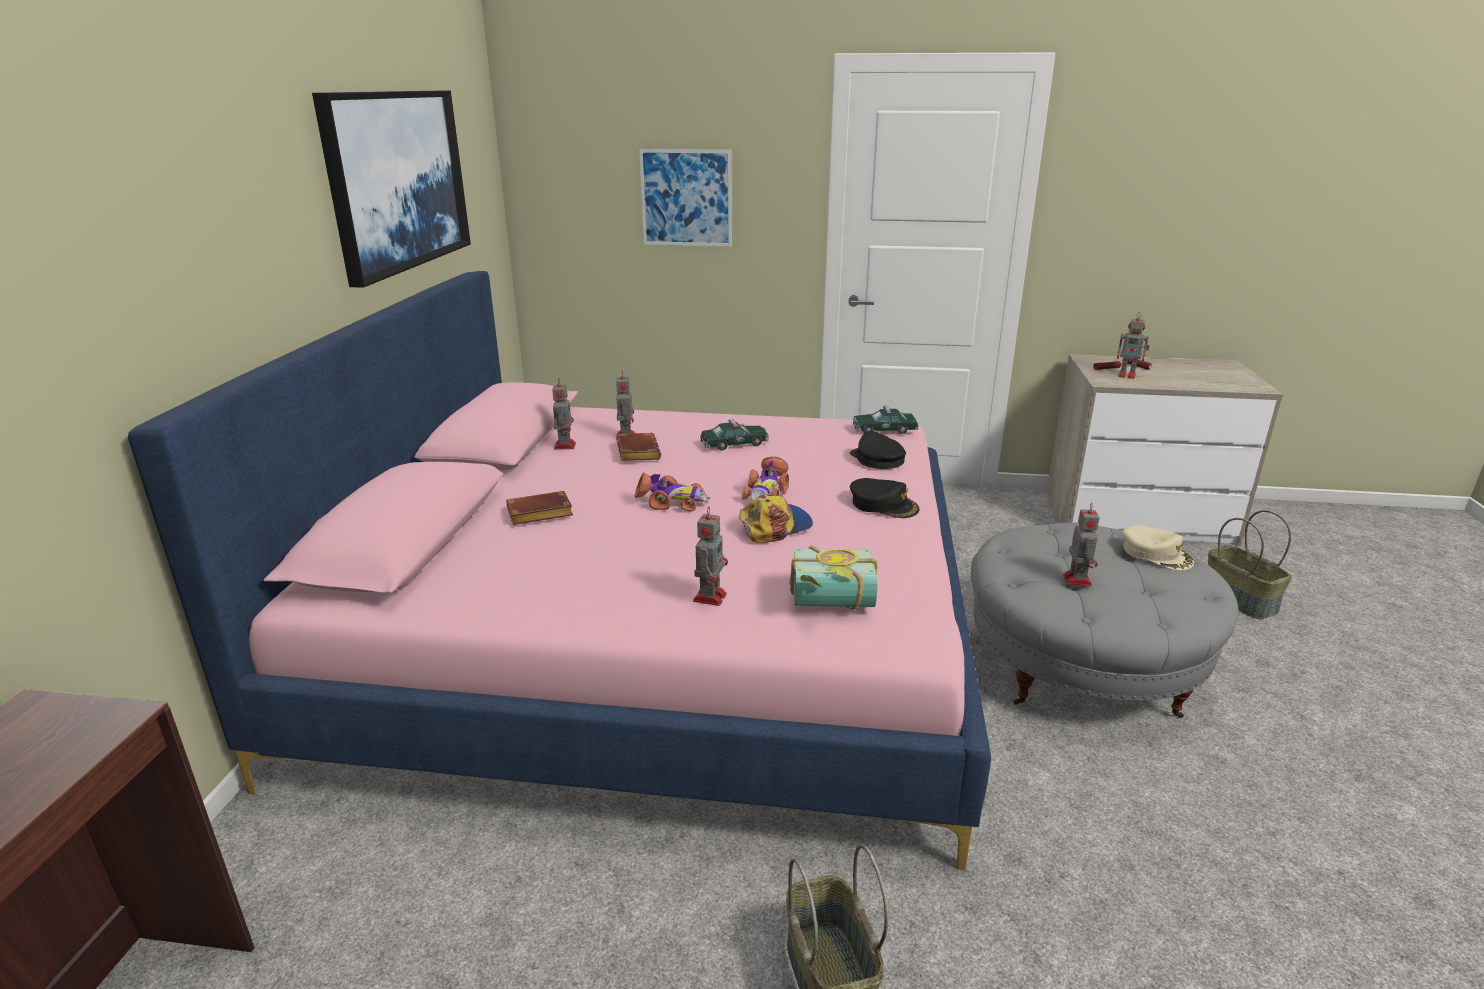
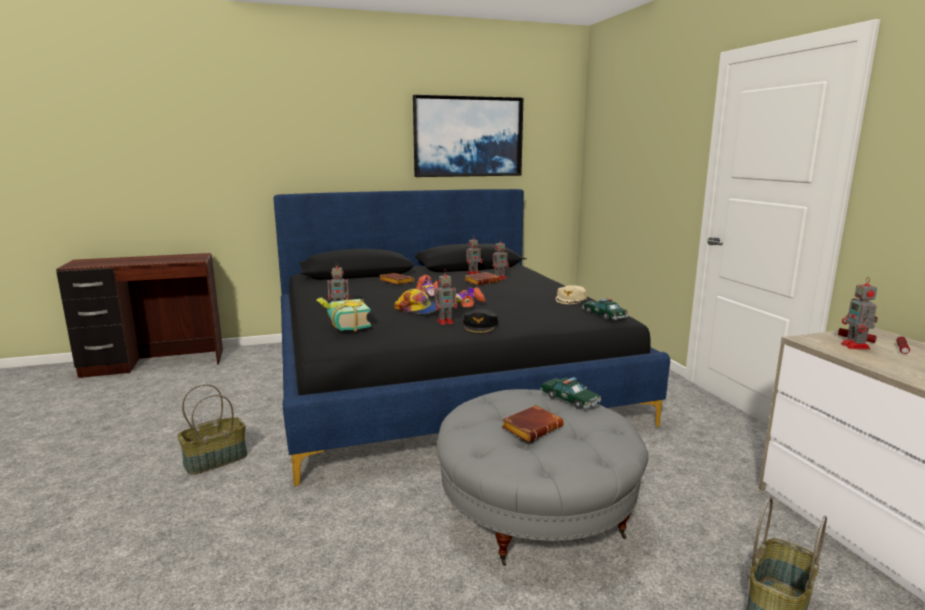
camera: 65 degrees right, 10 degrees down
pink bed [128,271,991,870] -> black bed [273,189,670,486]
picture [639,149,732,247] -> none
toy car [700,419,769,450] -> toy car moved to [540,377,601,409]
black cap [850,431,906,469] -> none
toy robot [1063,503,1100,586] -> toy robot moved to [434,271,457,325]
beige cap [1122,525,1194,570] -> beige cap moved to [556,285,587,304]
none -> brown book [501,405,563,442]

